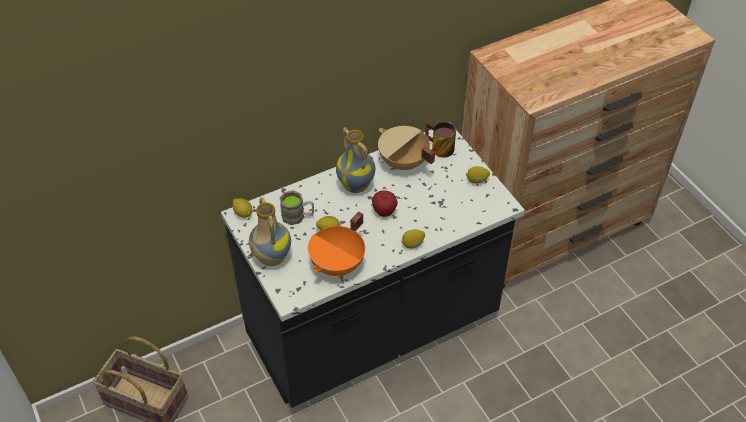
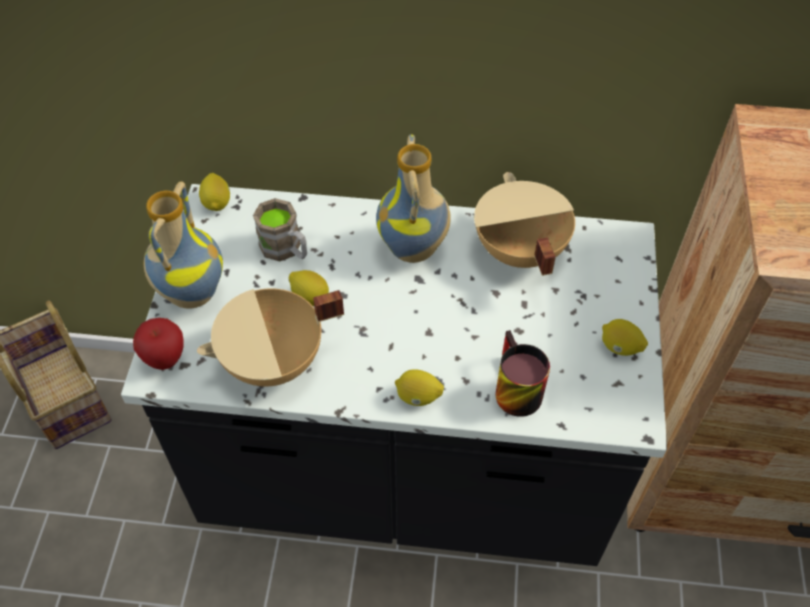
camera: 35 degrees right, 5 degrees up
orange cooking pot [308,211,365,276] -> beige cooking pot [197,289,344,386]
apple [372,190,398,217] -> apple moved to [133,318,184,370]
mug [425,122,456,158] -> mug moved to [495,330,550,417]

